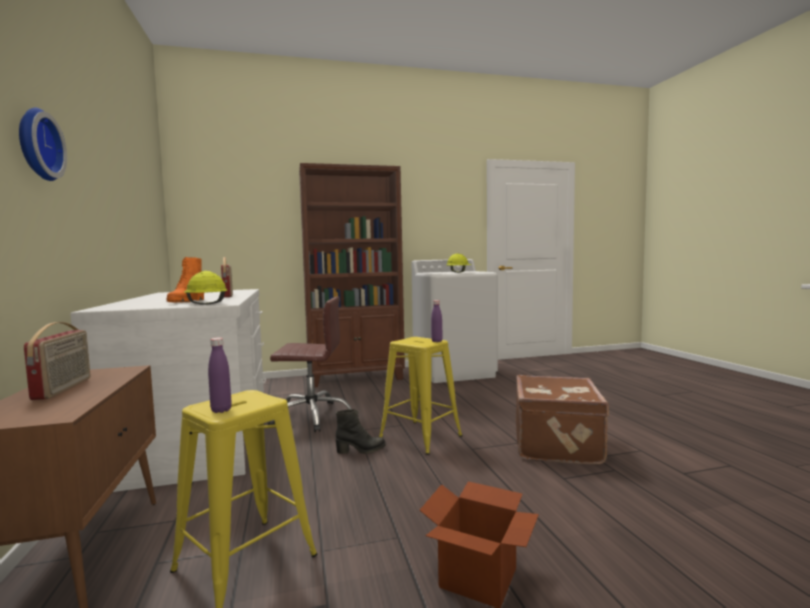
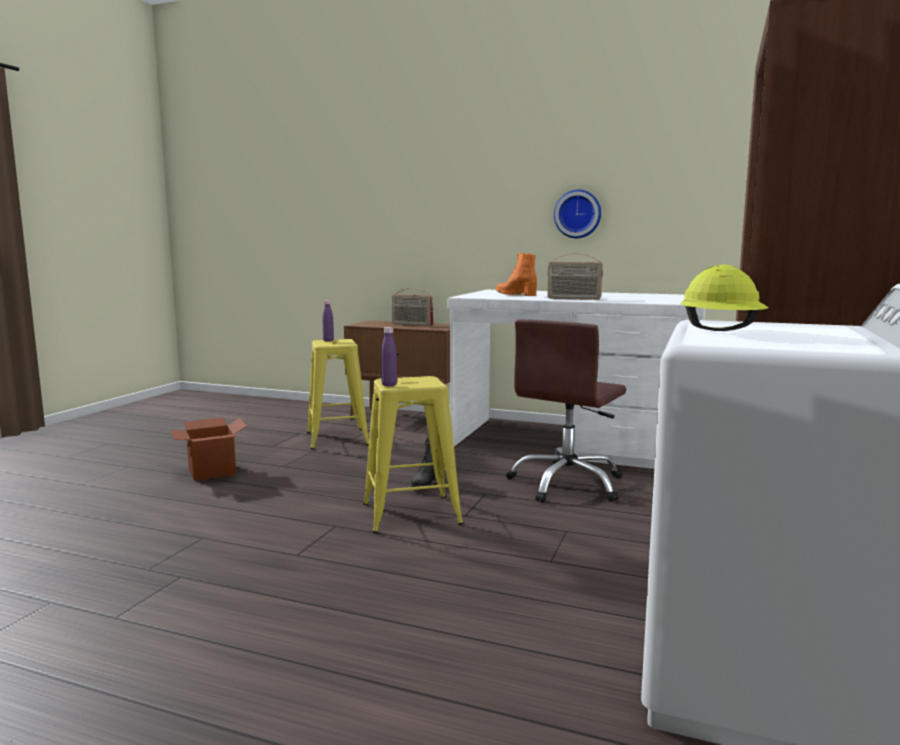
camera: 125 degrees right, 5 degrees up
wall clock [19,107,67,181] -> wall clock moved to [554,190,601,238]
yellow hard hat [184,271,228,305] -> none
brown suitcase [516,375,610,465] -> none

